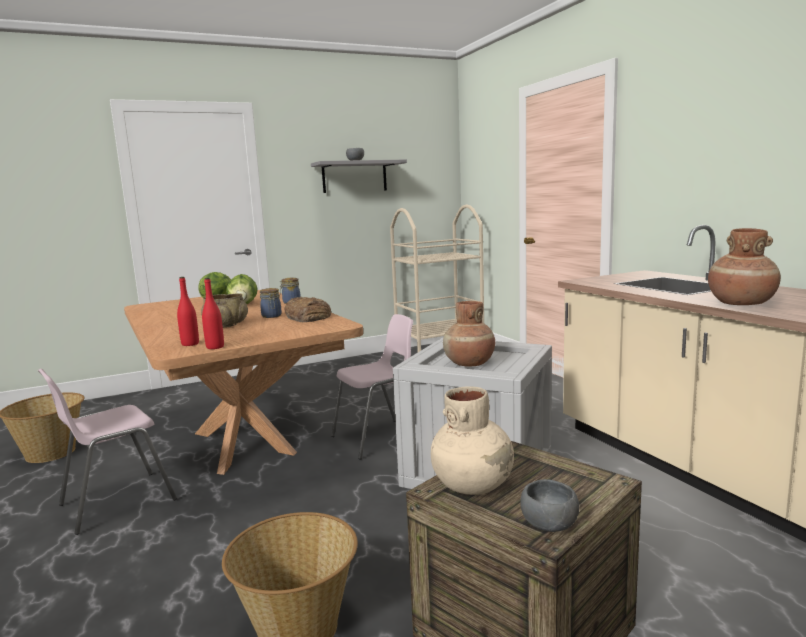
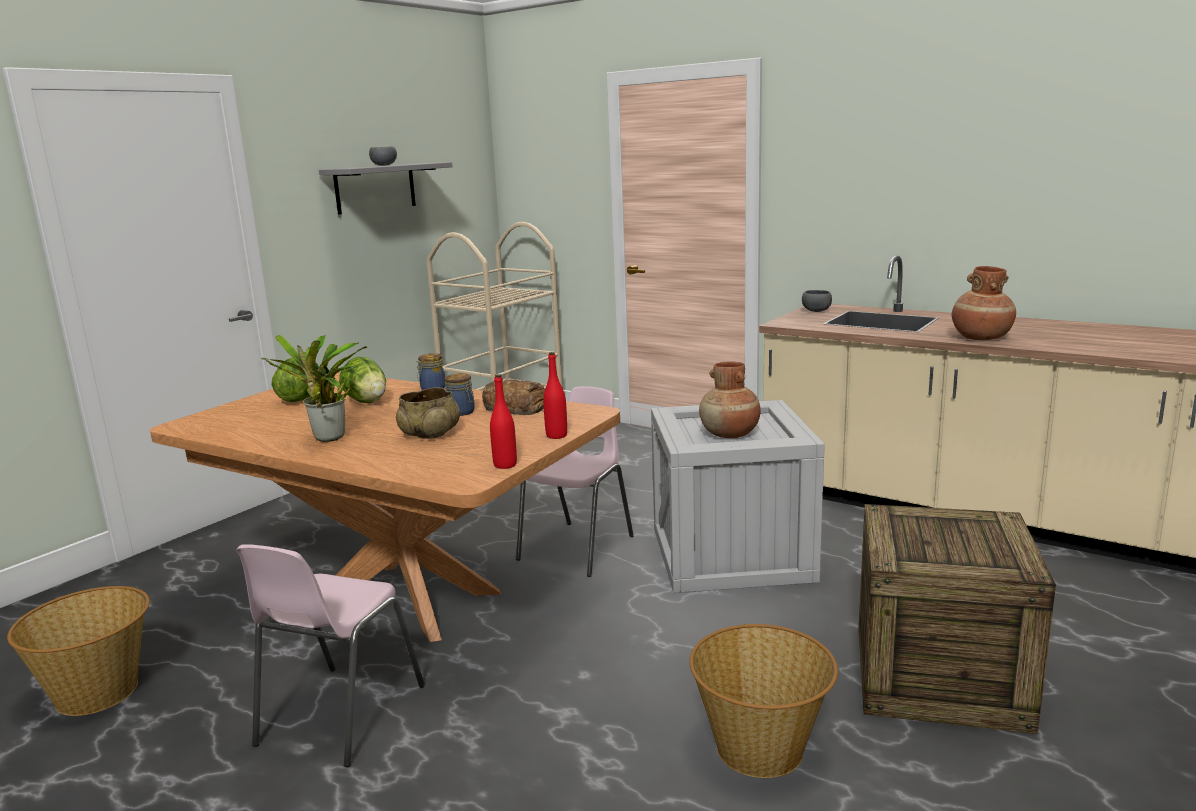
camera: 30 degrees left, 5 degrees up
red bottle [177,277,199,346] -> red bottle moved to [543,352,567,439]
beige vase [431,386,514,495] -> none
grey bowl [520,479,579,532] -> grey bowl moved to [802,290,832,312]
none -> potted plant [261,335,367,442]

